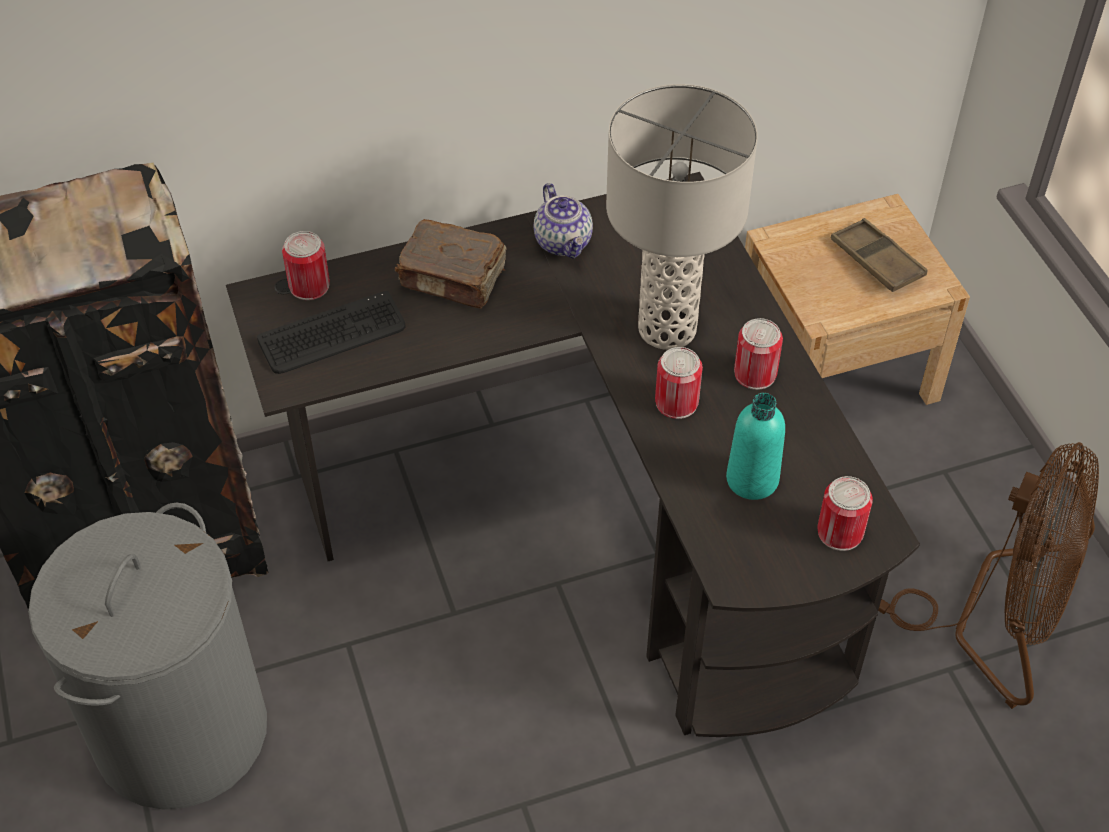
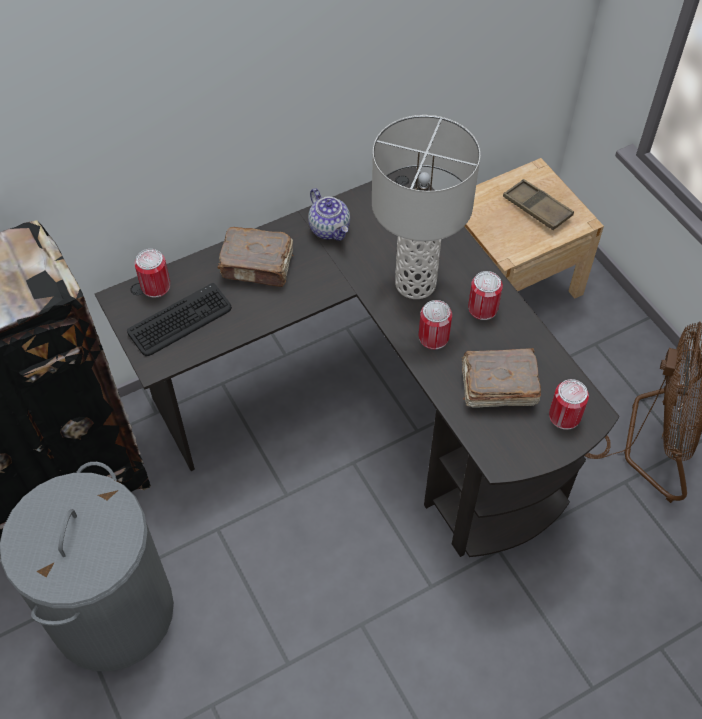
camera: 10 degrees left, 5 degrees up
turquoise bottle [726,393,785,500] -> brown book [461,348,541,408]

